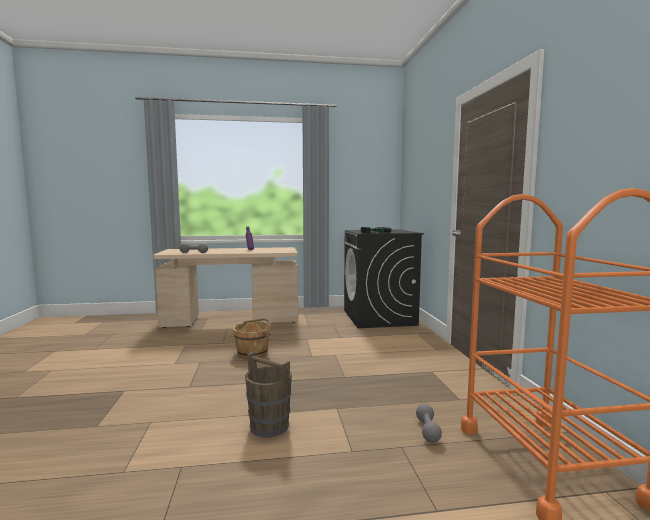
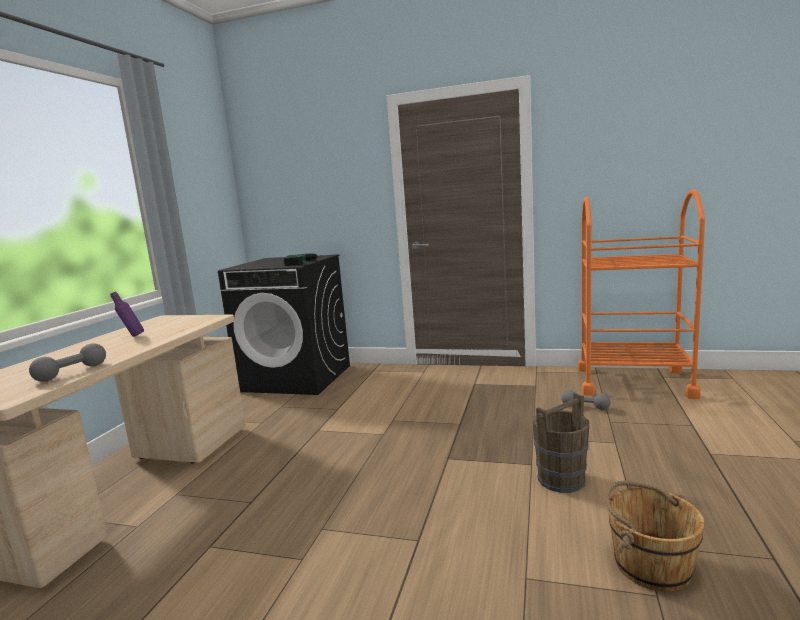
camera: 65 degrees left, 5 degrees up
brown bucket [233,318,271,358] -> brown bucket moved to [605,481,705,592]

